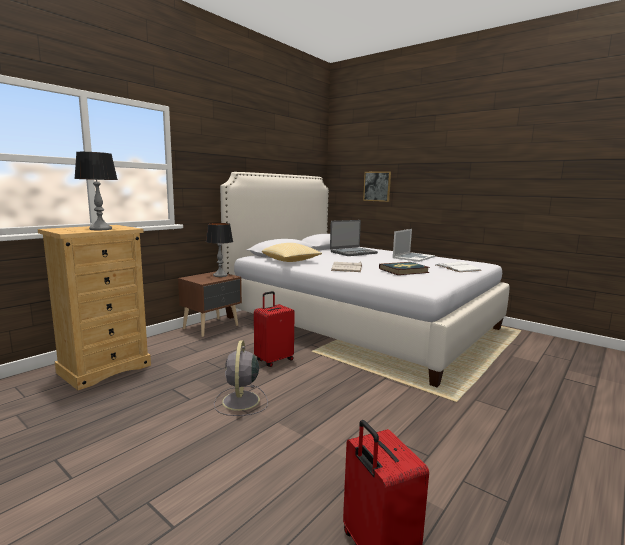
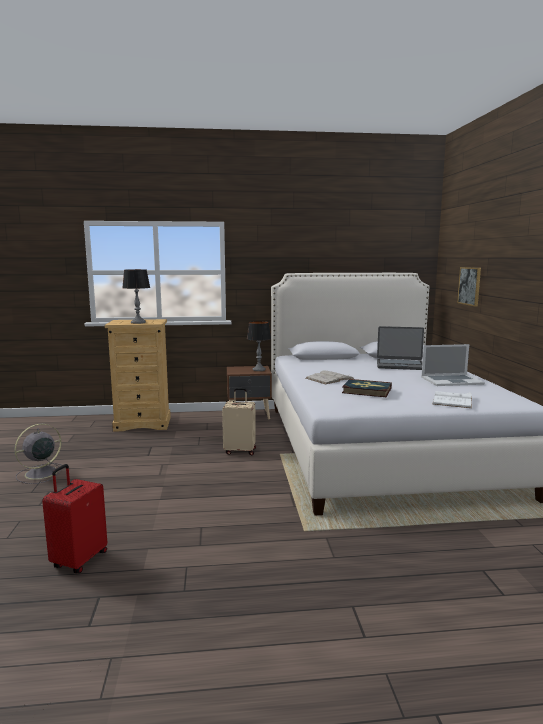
camera: 45 degrees right, 0 degrees up
grey fan [214,340,268,416] -> grey fan moved to [14,424,66,484]
red suitcase [254,291,295,367] -> beige suitcase [222,388,256,455]
pillow [262,243,322,262] -> none

